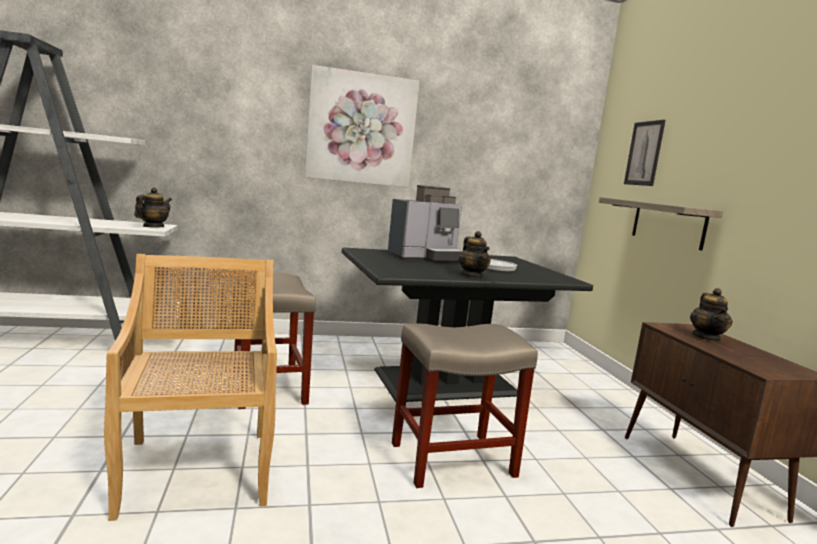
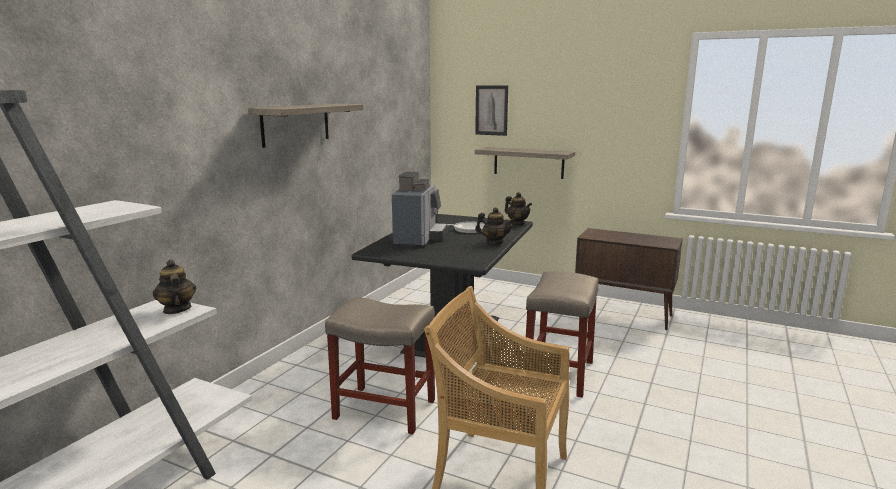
camera: 50 degrees left, 5 degrees up
picture [305,65,420,188] -> shelf [248,104,363,148]
teapot [690,288,733,342] -> teapot moved to [505,192,532,225]

